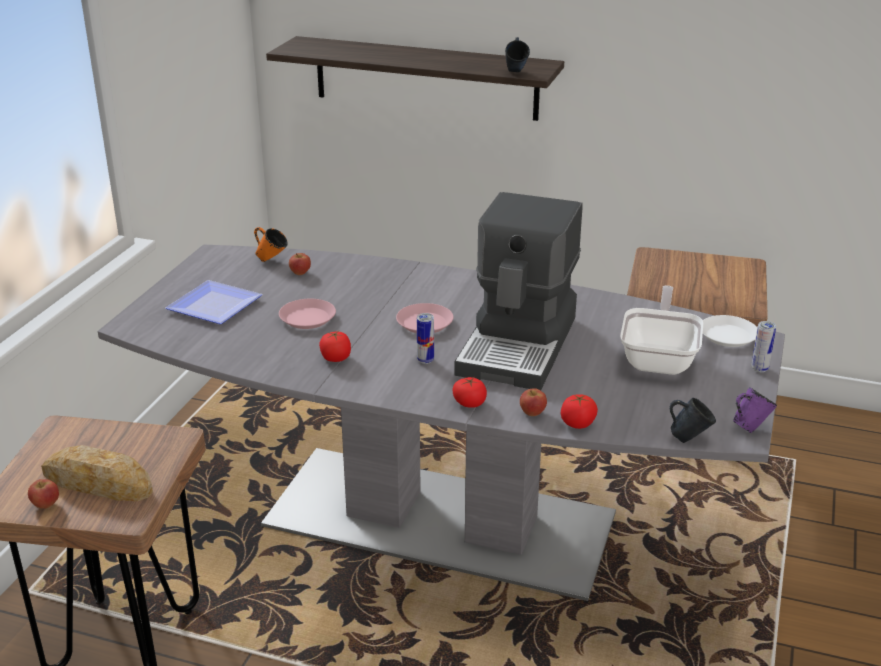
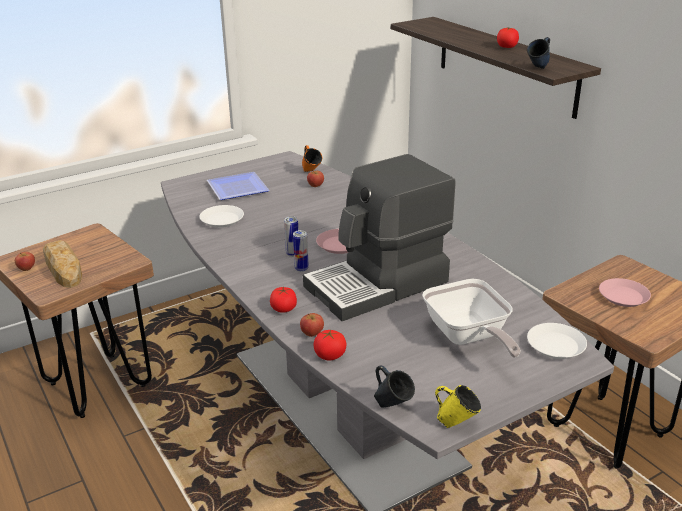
camera: 40 degrees right, 0 degrees up
pink plate [279,299,336,329] -> pink plate moved to [599,278,651,307]
tomato [319,331,351,362] -> tomato moved to [497,27,519,48]
frying pan [620,285,703,375] -> frying pan turned 105 degrees clockwise [422,279,521,358]
purple mug [733,387,777,433] -> yellow mug [435,385,481,428]
can [751,321,776,372] -> can moved to [284,216,298,257]
none -> white plate [199,205,244,228]

